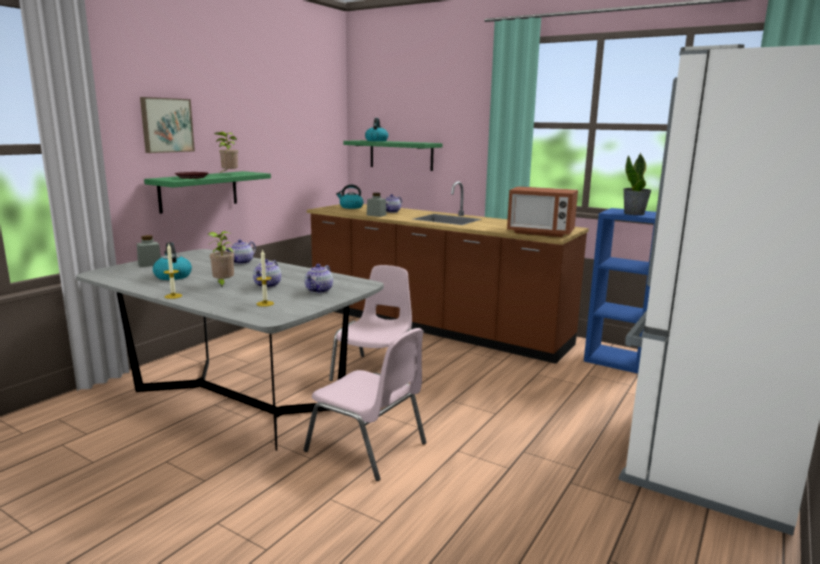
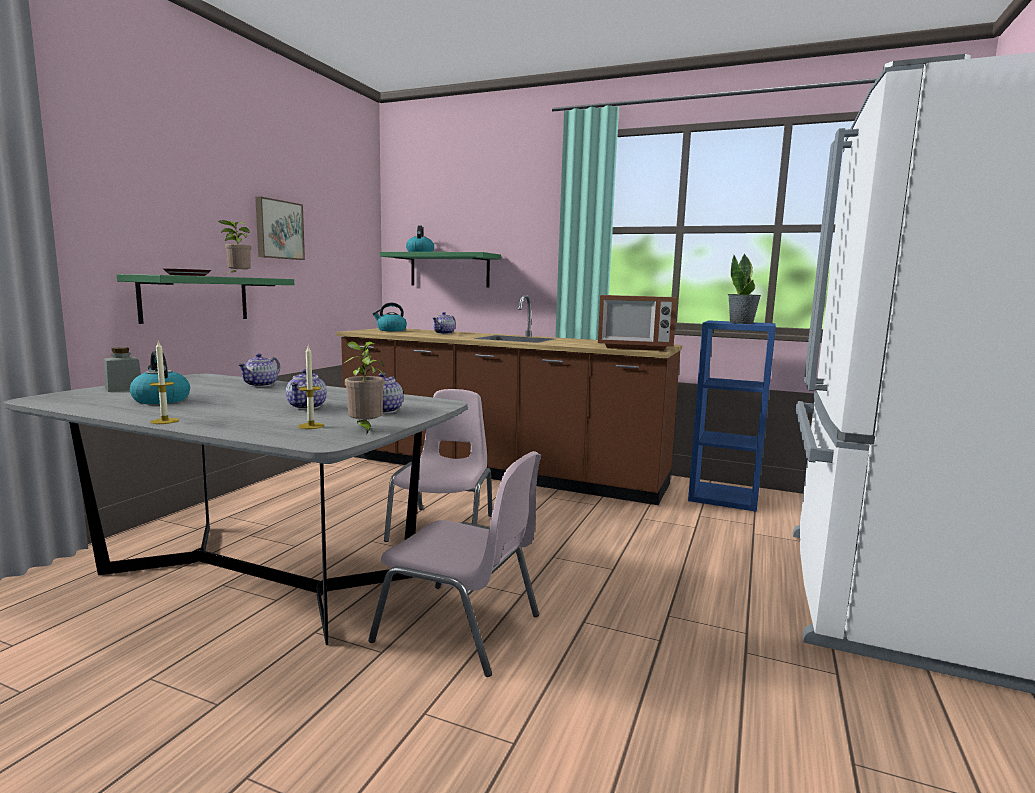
camera: 10 degrees left, 5 degrees down
picture [140,97,195,153] -> picture moved to [255,197,305,260]
potted plant [208,231,234,287] -> potted plant moved to [344,341,385,434]
grey jar [367,193,386,217] -> none

